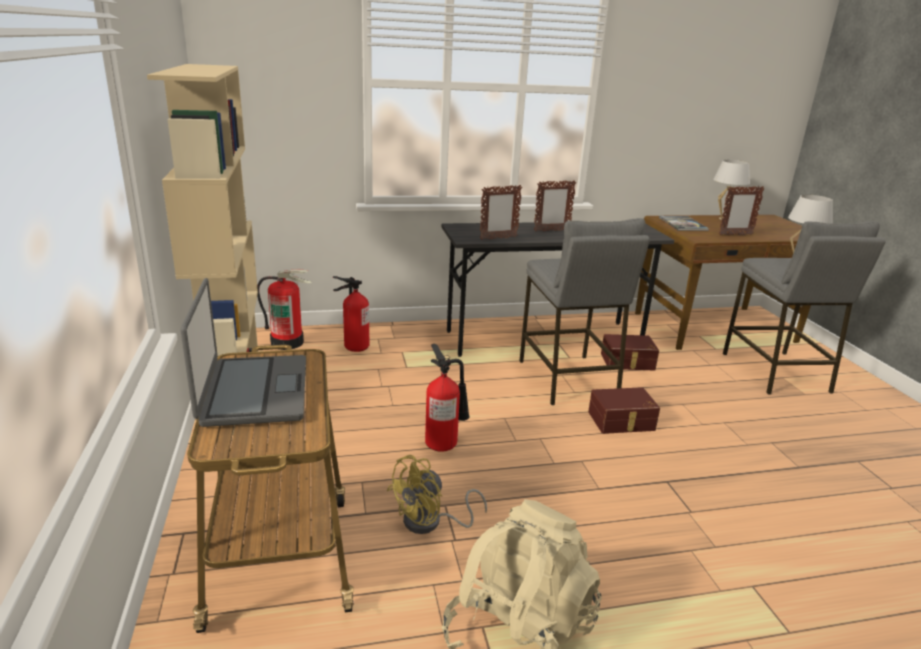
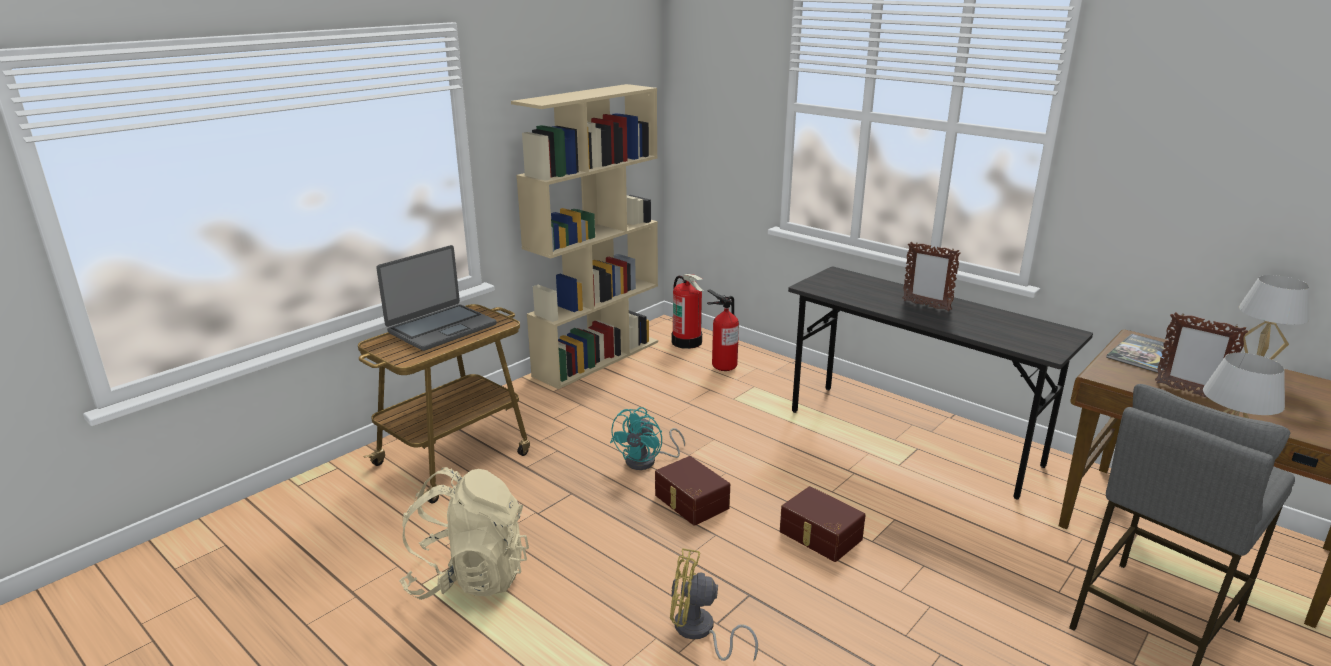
camera: 55 degrees right, 0 degrees up
yellow fan [387,455,487,534] -> yellow fan moved to [670,548,758,661]
fire extinguisher [425,344,470,452] -> turquoise fan [610,407,685,470]
picture frame [480,185,522,240] -> none
grey stool [520,218,650,405] -> none
brown storage box [601,334,659,370] -> brown storage box moved to [655,456,730,526]

